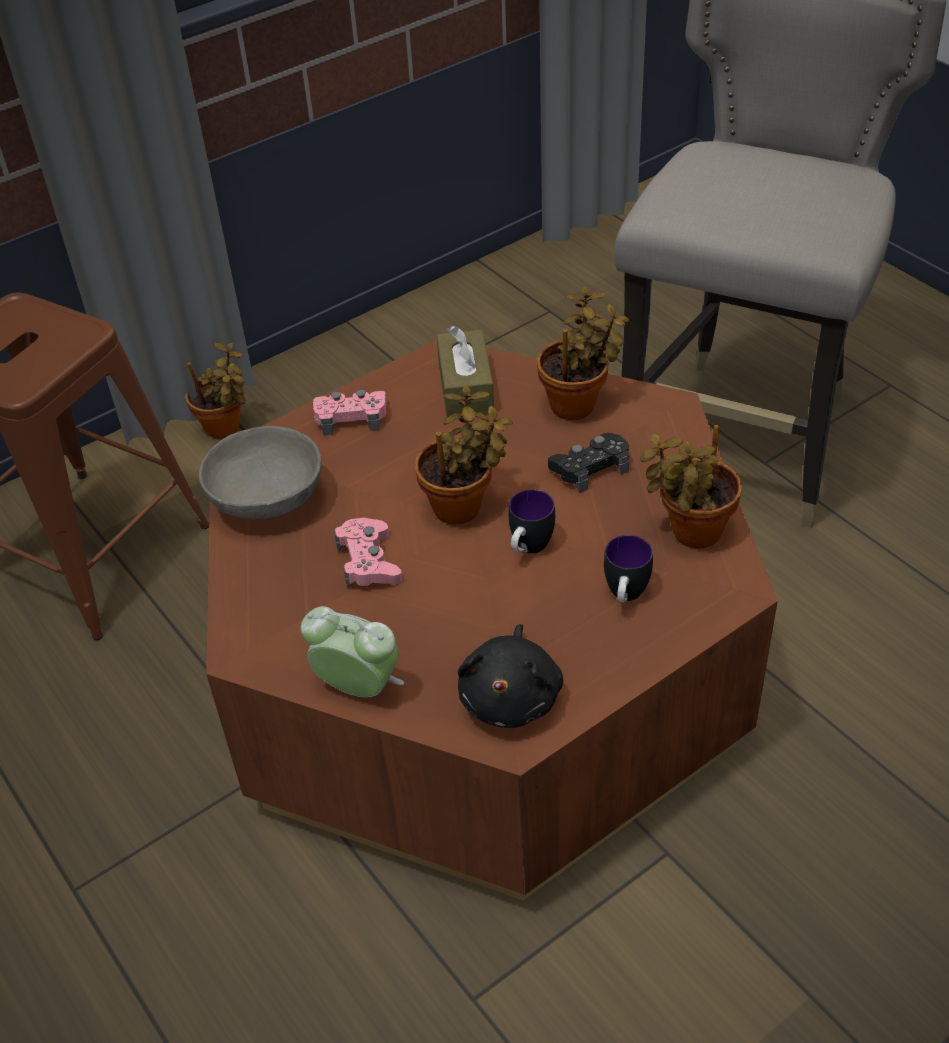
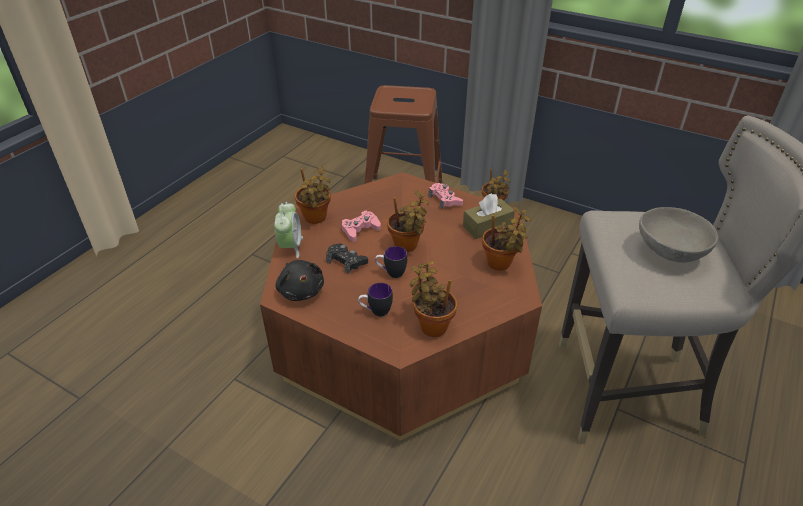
camera: 65 degrees right, 5 degrees down
grey bowl [199,426,322,519] -> grey bowl moved to [639,207,718,263]
black plush toy [458,624,563,728] -> black plush toy turned 105 degrees counterclockwise [276,260,324,301]
black game controller [548,433,629,493] -> black game controller moved to [326,244,368,274]
none -> potted plant [295,166,331,224]

